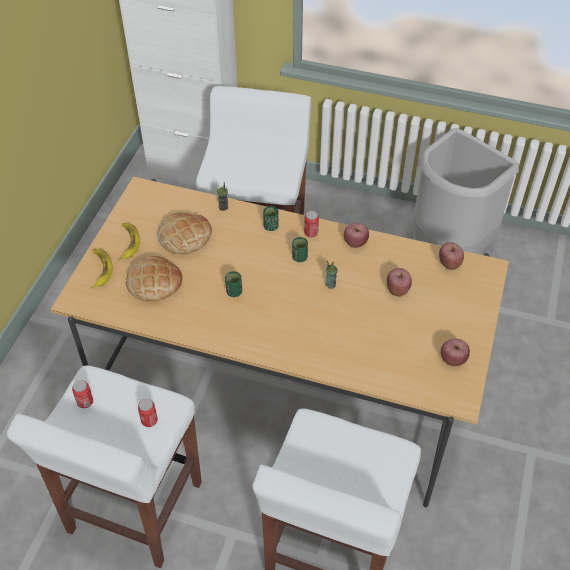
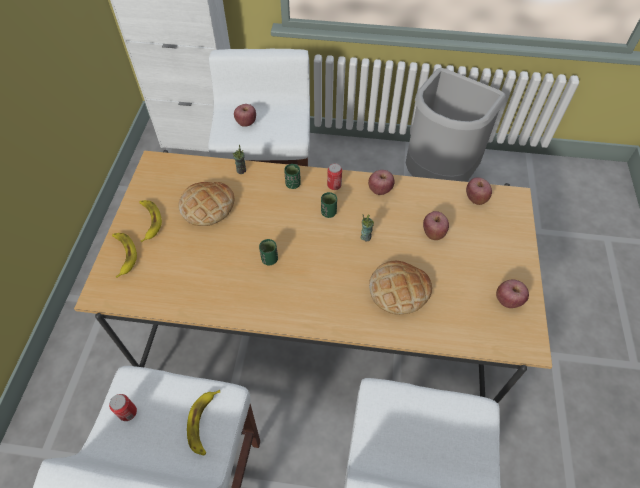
camera: 10 degrees left, 5 degrees up
bread [126,256,182,301] -> bread moved to [369,261,432,315]
can [138,399,158,427] -> banana [187,390,220,455]
none -> apple [234,104,256,127]

